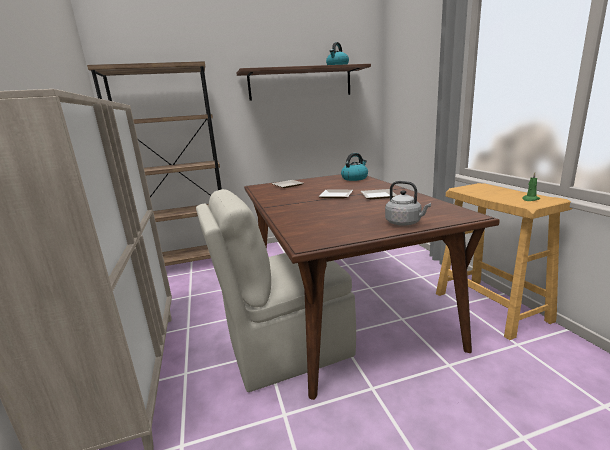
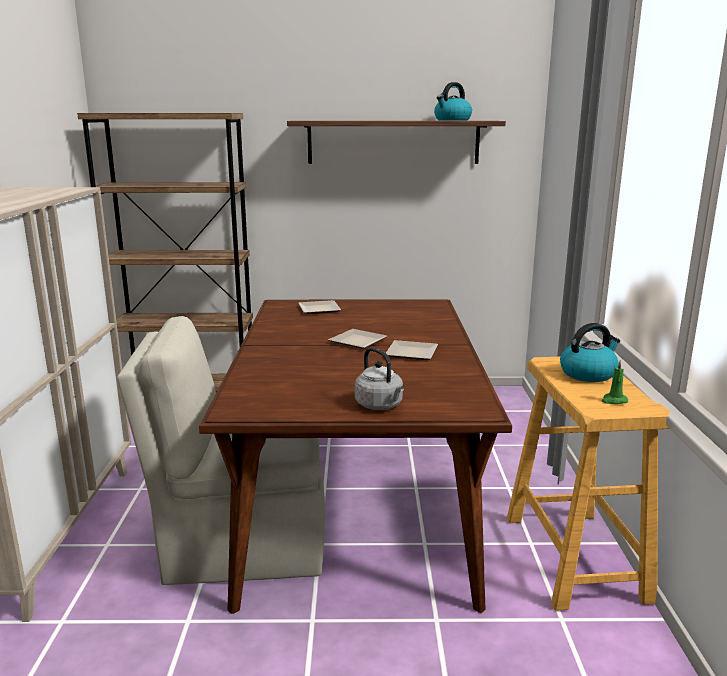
camera: 15 degrees right, 0 degrees up
kettle [341,153,368,181] -> kettle moved to [560,323,620,382]

